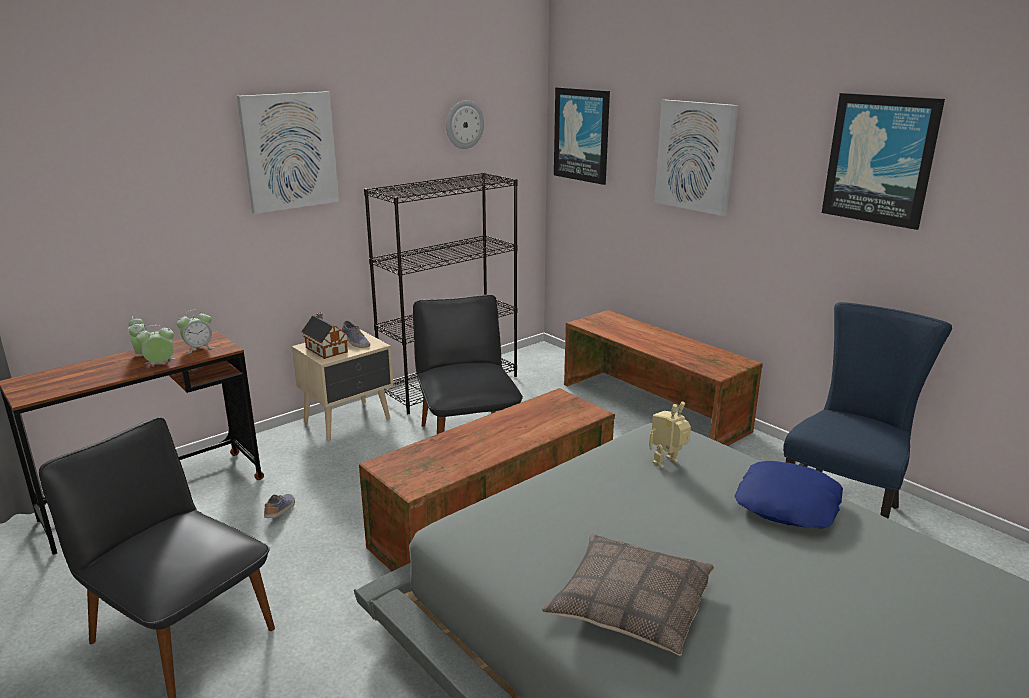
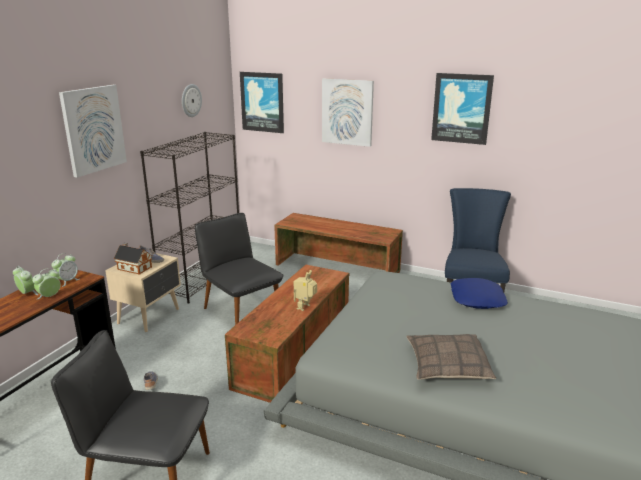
camera: 25 degrees left, 0 degrees up
toy robot [649,402,691,468] -> toy robot moved to [294,270,317,311]

